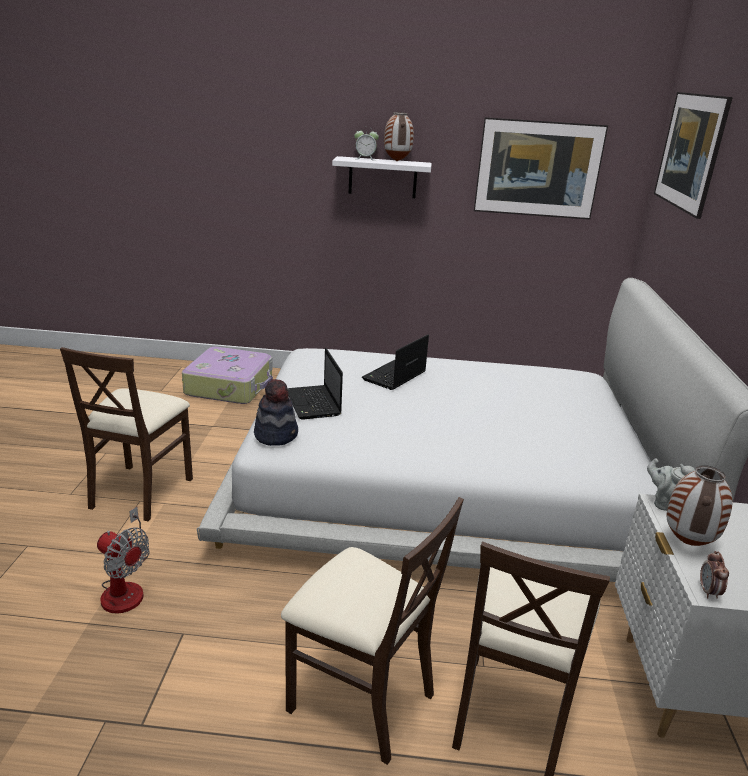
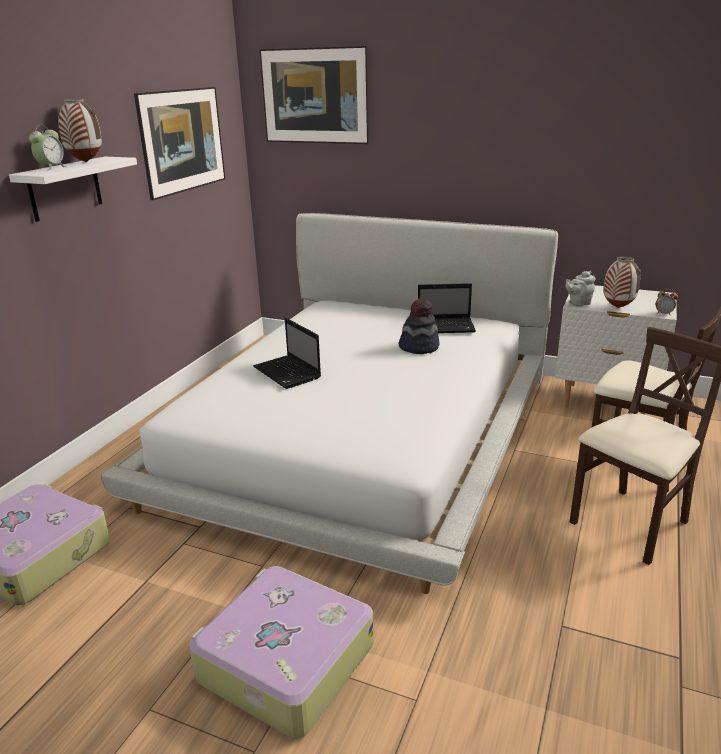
camera: 70 degrees left, 0 degrees up
beige chair [60,347,193,521] -> suitcase [189,566,373,739]
fan [97,507,150,614] -> none
hat [254,379,298,446] -> hat moved to [399,298,440,354]
laptop [287,348,343,420] -> laptop moved to [418,283,476,333]

